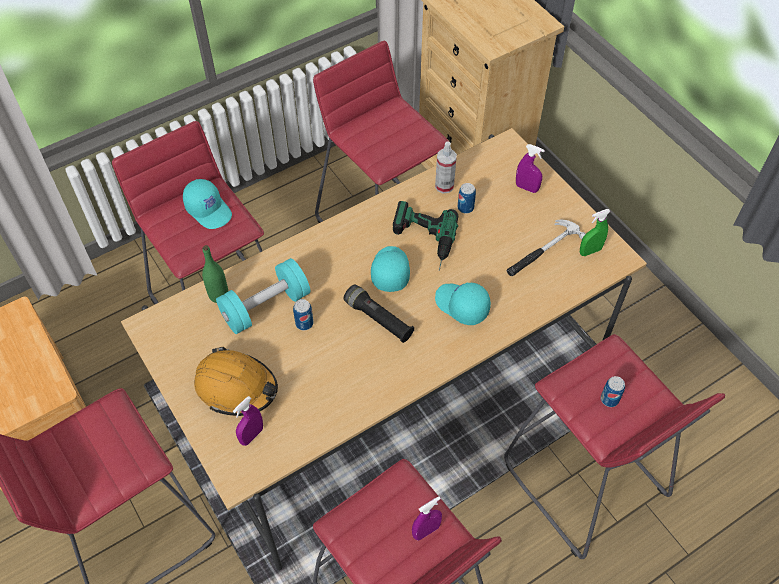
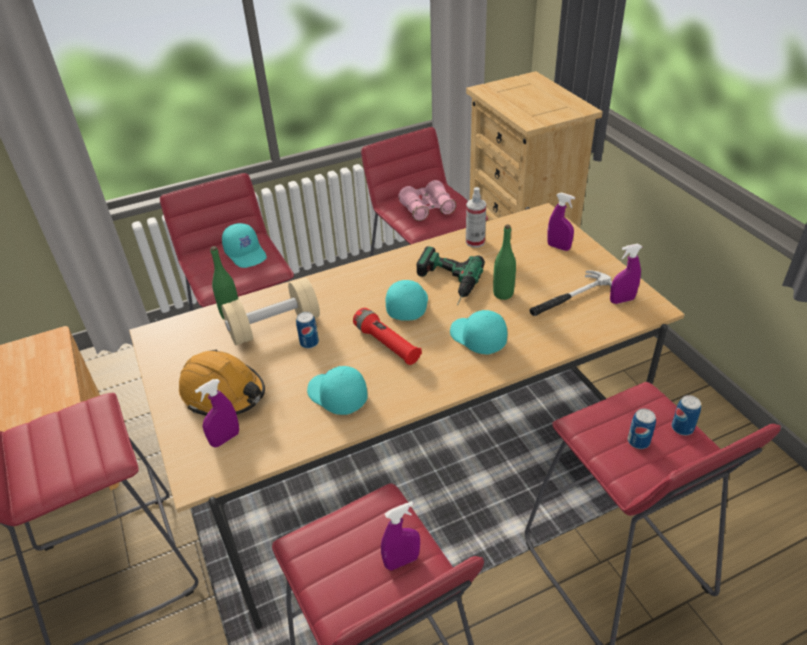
camera: 10 degrees right, 15 degrees down
turquoise dumbbell [216,258,310,334] -> beige dumbbell [221,278,320,345]
black flashlight [343,284,414,343] -> red flashlight [353,308,422,365]
can [458,183,476,214] -> can moved to [672,395,701,435]
green spray bottle [580,209,611,256] -> purple spray bottle [610,244,642,304]
none -> turquoise cap [307,366,368,415]
none -> pink binoculars [398,180,456,221]
none -> green bottle [493,224,516,300]

